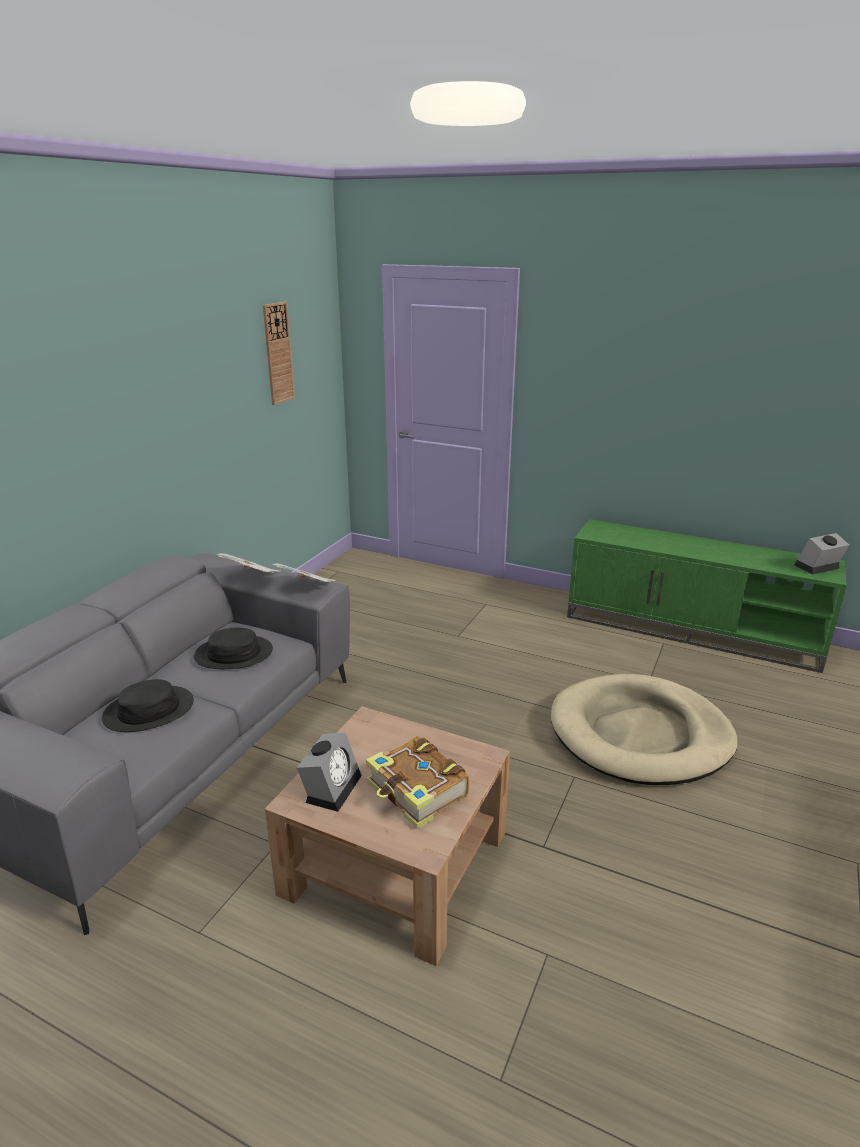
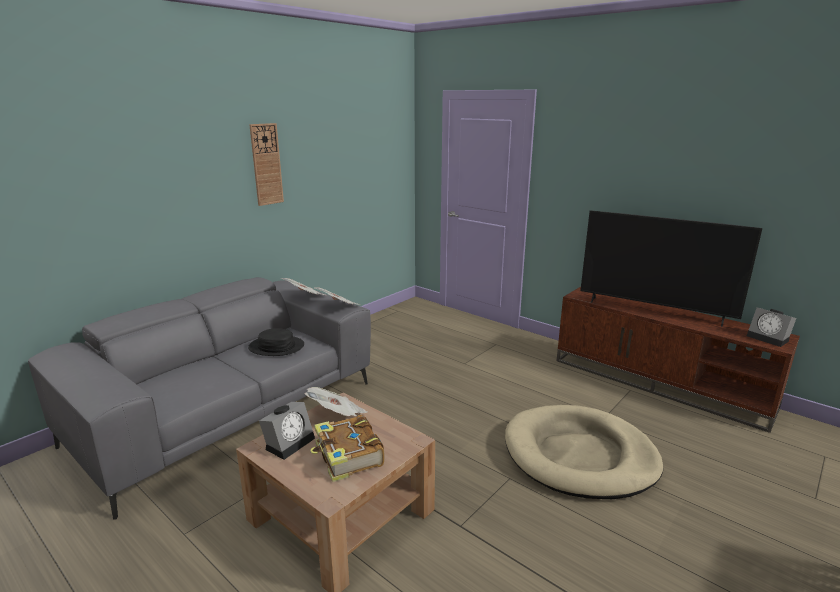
camera: 15 degrees right, 5 degrees down
black hat [102,679,194,732] -> none
wall clock [263,302,295,405] -> wall clock moved to [249,123,284,206]
green tv stand [567,519,847,673] -> brown tv stand [556,287,800,433]
alarm clock [795,533,849,574] -> alarm clock turned 120 degrees counterclockwise [747,307,796,347]
none -> newspaper [304,387,368,417]
none -> television [580,210,762,327]

